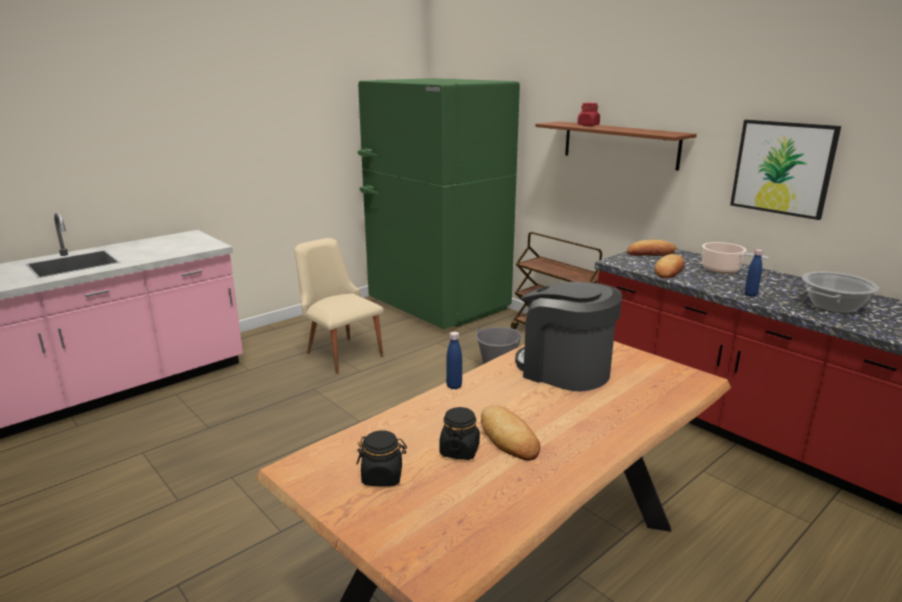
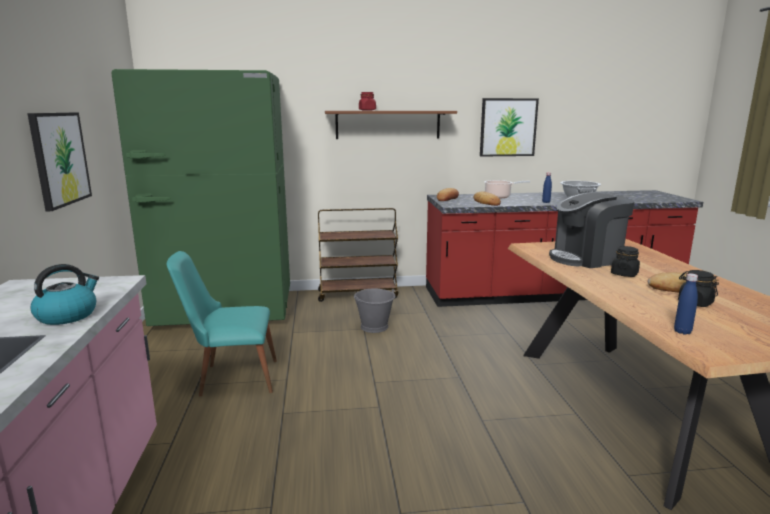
camera: 55 degrees left, 5 degrees down
beige chair [294,238,384,374] -> turquoise chair [167,251,277,396]
black jar [357,430,407,487] -> black jar moved to [611,246,640,277]
blue bottle [446,332,462,389] -> blue bottle moved to [674,273,698,335]
none -> picture [27,112,92,211]
none -> kettle [31,264,99,325]

